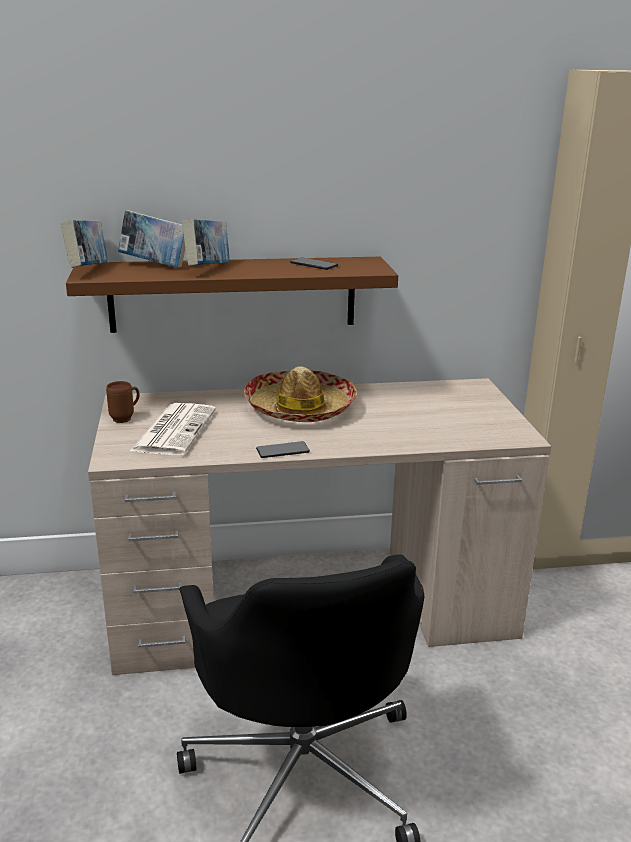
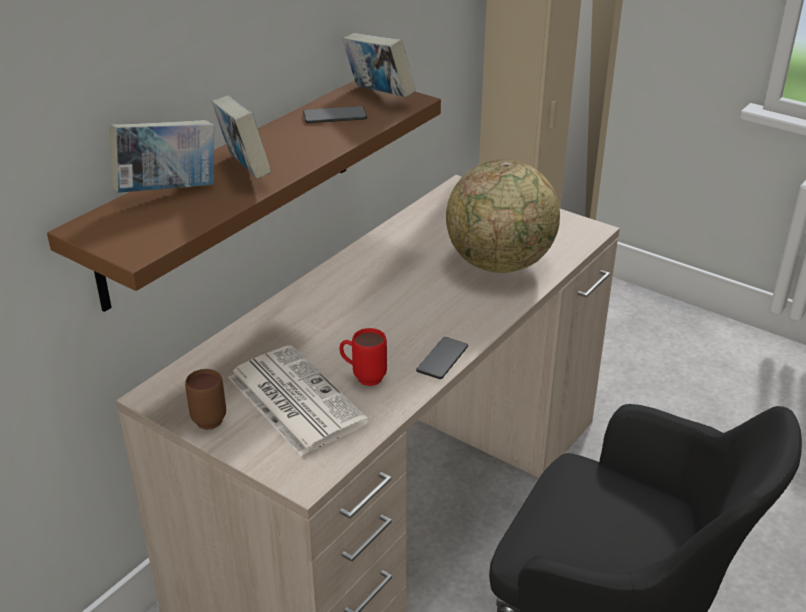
camera: 45 degrees left, 10 degrees up
book [61,220,108,268] -> book moved to [343,33,416,97]
hat [243,366,357,422] -> none
none -> red mug [339,328,387,386]
none -> globe [446,159,560,273]

